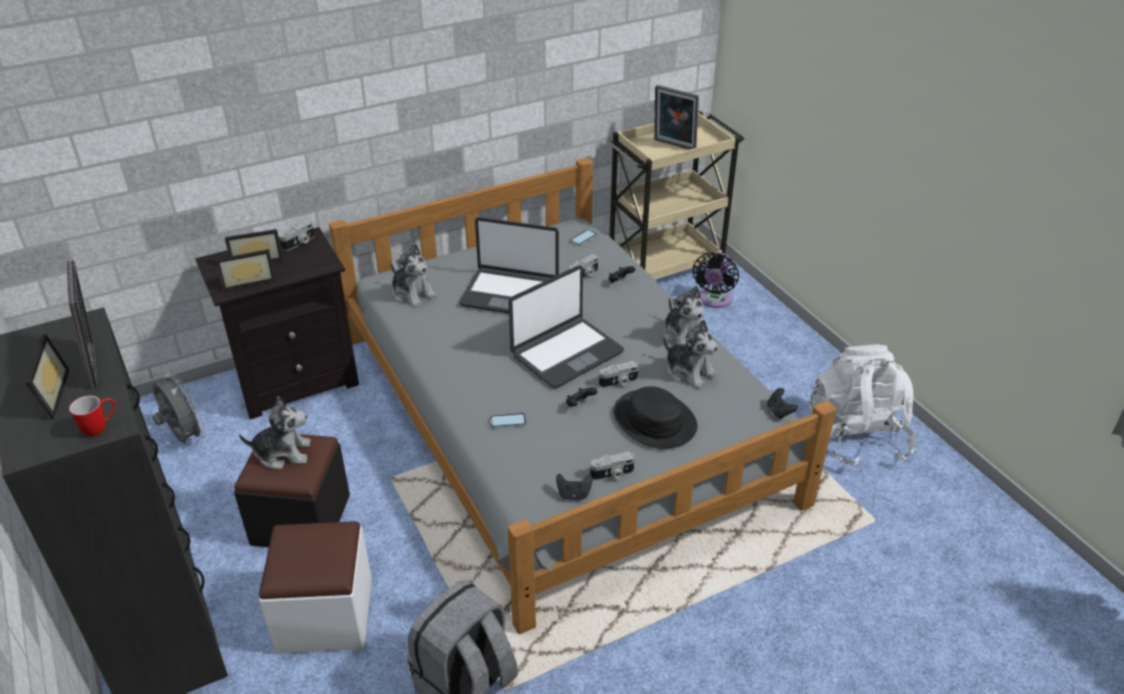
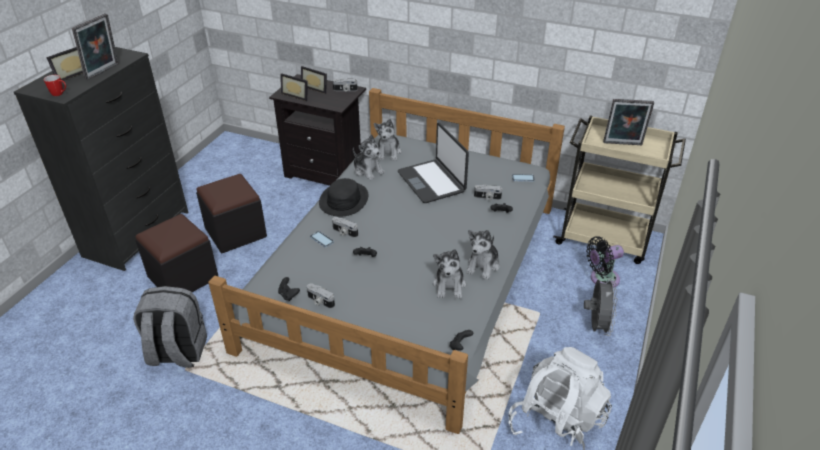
camera: 50 degrees right, 0 degrees up
grey fan [152,372,206,444] -> grey fan moved to [584,278,618,336]
plush toy [239,396,311,469] -> plush toy moved to [353,135,385,180]
white ottoman [259,521,372,654] -> black ottoman [135,214,219,292]
laptop [508,265,624,388] -> none
camera [599,361,638,388] -> camera moved to [332,217,358,238]
black hat [613,386,697,449] -> black hat moved to [319,178,369,216]
picture frame [654,85,699,150] -> picture frame turned 75 degrees counterclockwise [603,99,654,145]

